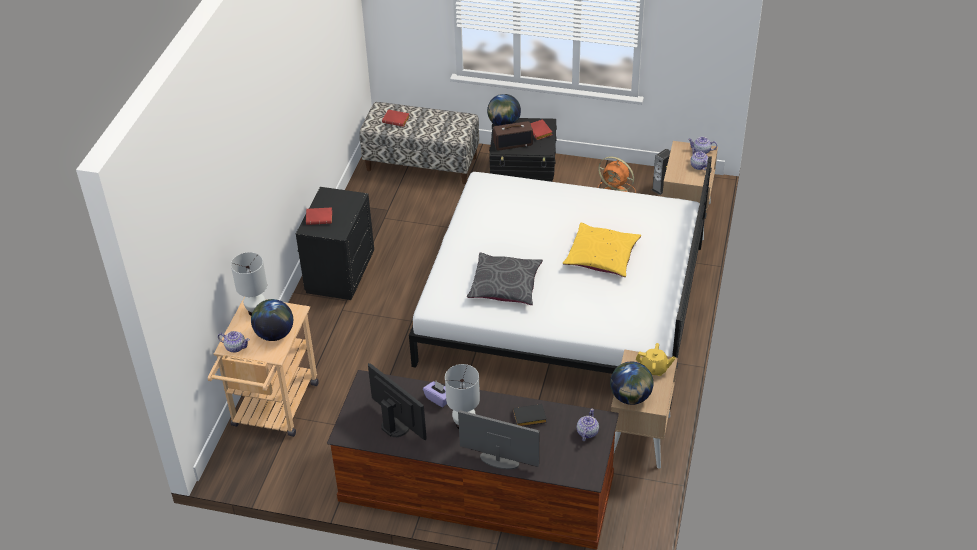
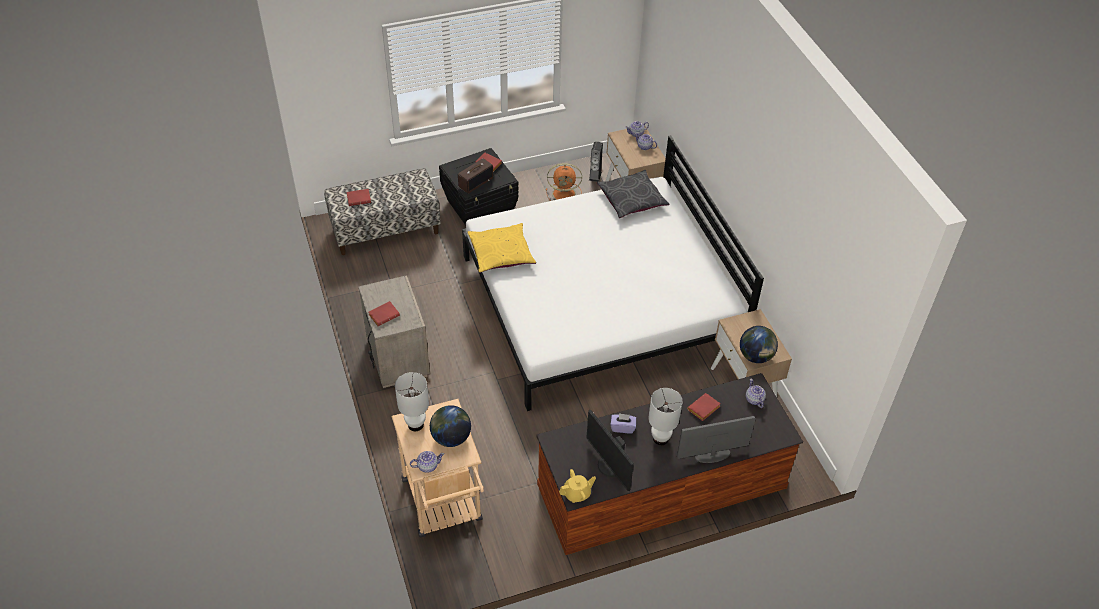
camera: 35 degrees left, 5 degrees up
black nightstand [296,187,374,300] -> beige nightstand [358,275,430,388]
monitor [368,363,426,440] -> monitor turned 135 degrees counterclockwise [586,410,634,491]
grey pillow [467,253,543,305] -> grey pillow moved to [597,170,669,218]
globe [487,94,521,126] -> none
black book [513,404,547,426] -> red book [687,393,720,421]
yellow pillow [563,223,641,277] -> yellow pillow moved to [467,223,536,273]
yellow teapot [636,343,675,376] -> yellow teapot moved to [559,469,596,503]

